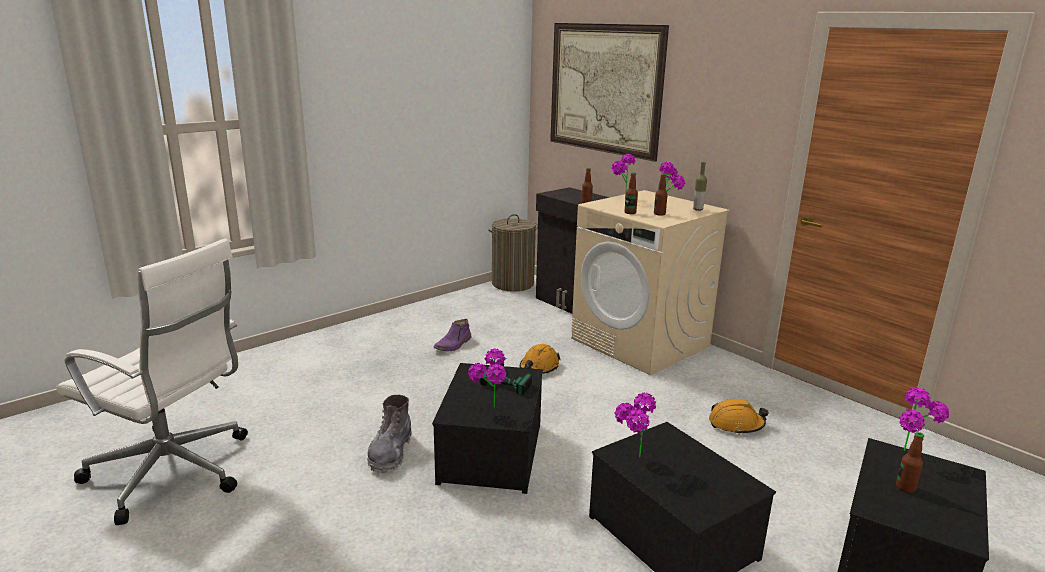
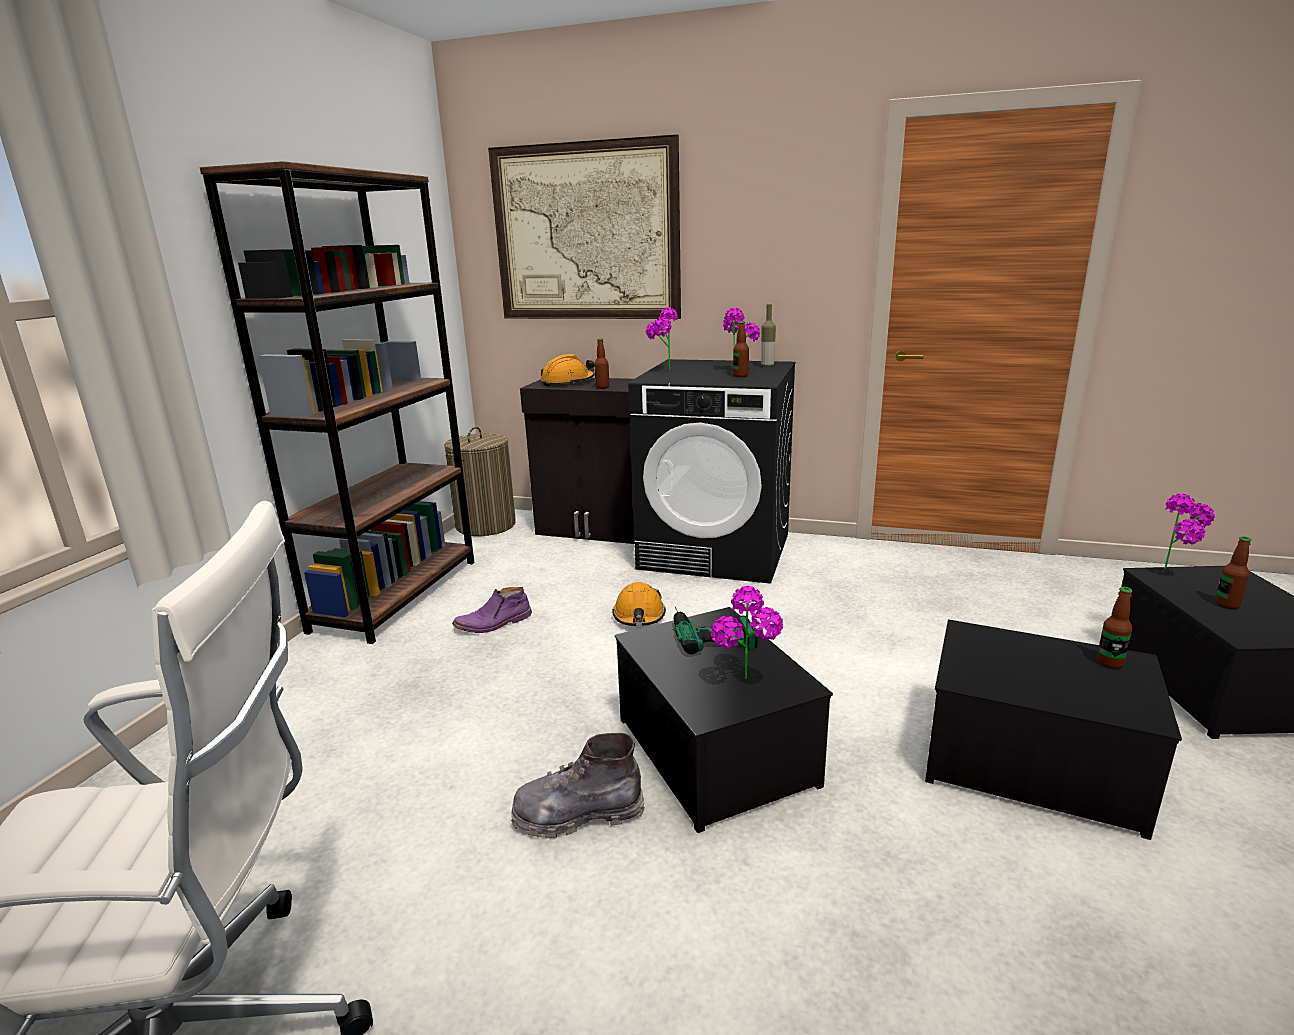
camera: 30 degrees left, 0 degrees up
grey boot [367,395,411,473] -> grey boot turned 105 degrees clockwise [511,733,645,838]
purple boot [433,319,472,351] -> purple boot turned 60 degrees clockwise [452,587,532,633]
beige washing machine [571,190,730,375] -> black washing machine [628,359,796,584]
potted plant [615,392,656,458] -> none
bottle [625,172,638,214] -> bottle moved to [1097,587,1133,669]
orange hard hat [709,399,769,435] -> orange hard hat moved to [541,354,595,386]
none -> brown bookcase [199,161,475,644]

